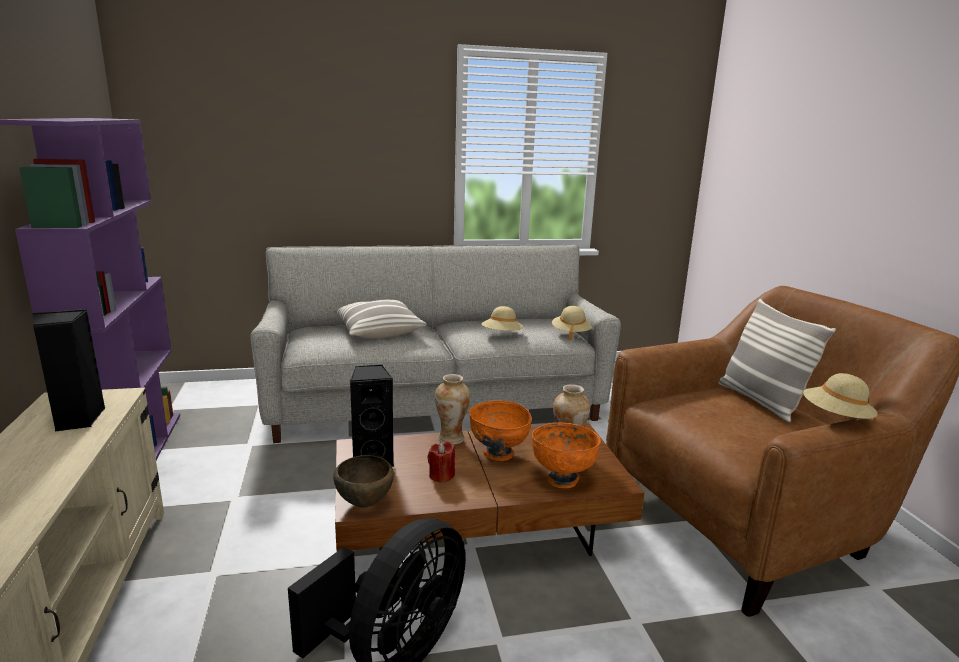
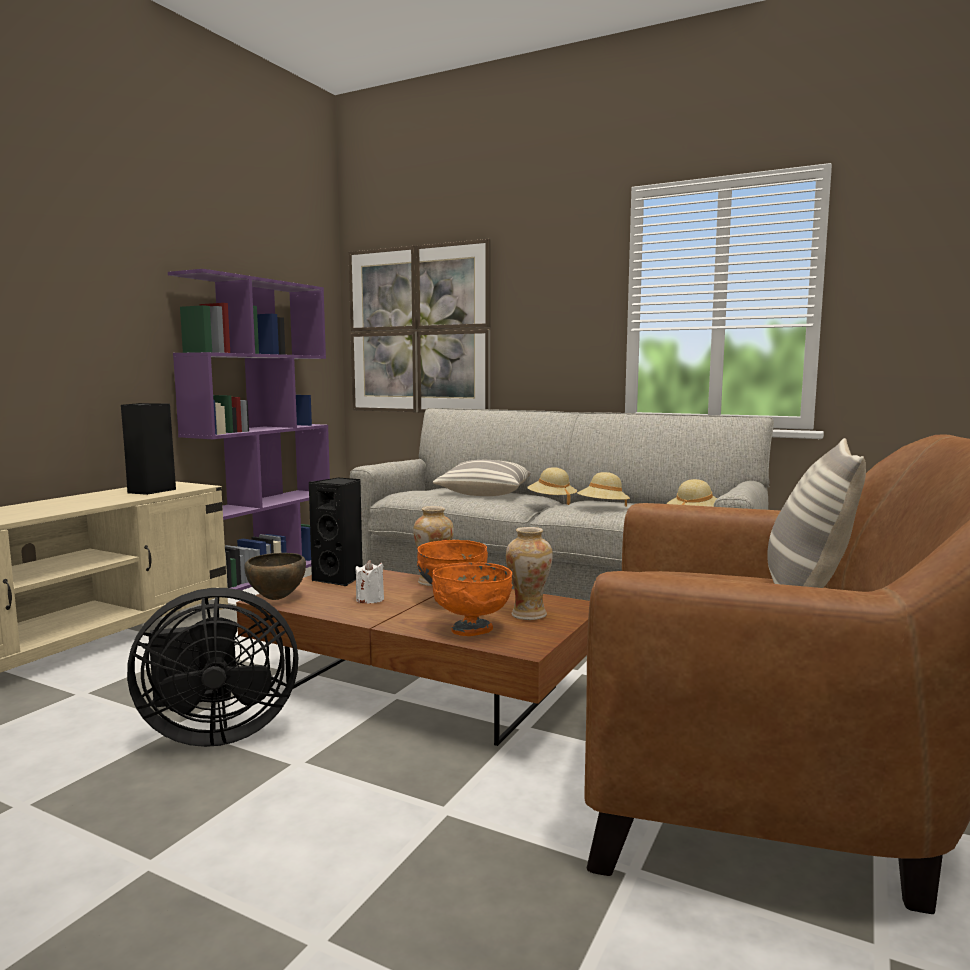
camera: 40 degrees right, 10 degrees down
red candle [427,442,455,483] -> white candle [356,560,384,603]
beige hat [803,373,878,423] -> beige hat moved to [527,467,577,505]
none -> picture [349,239,491,413]

